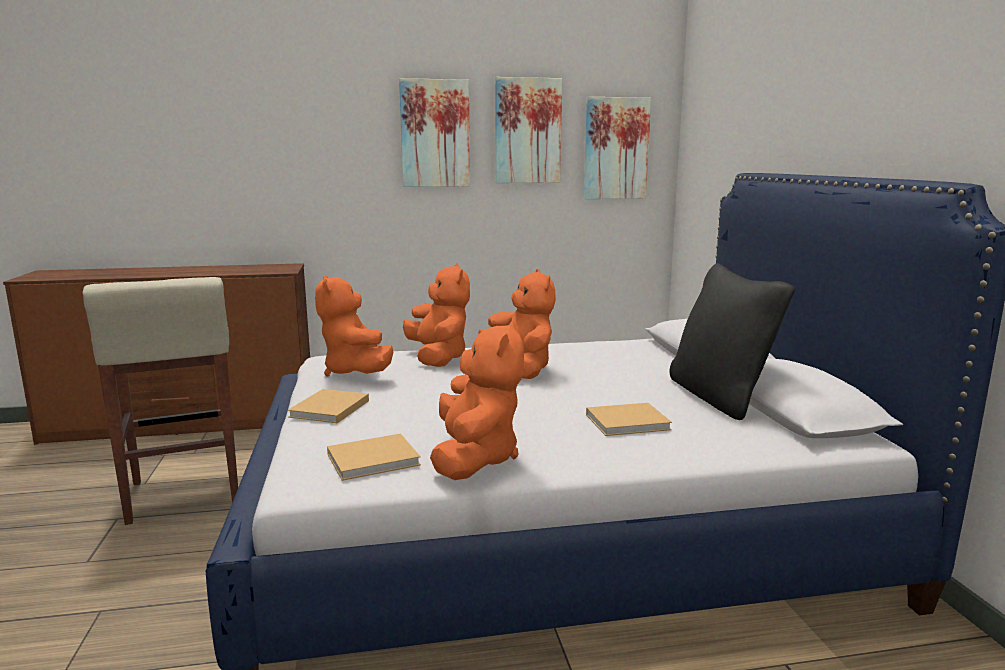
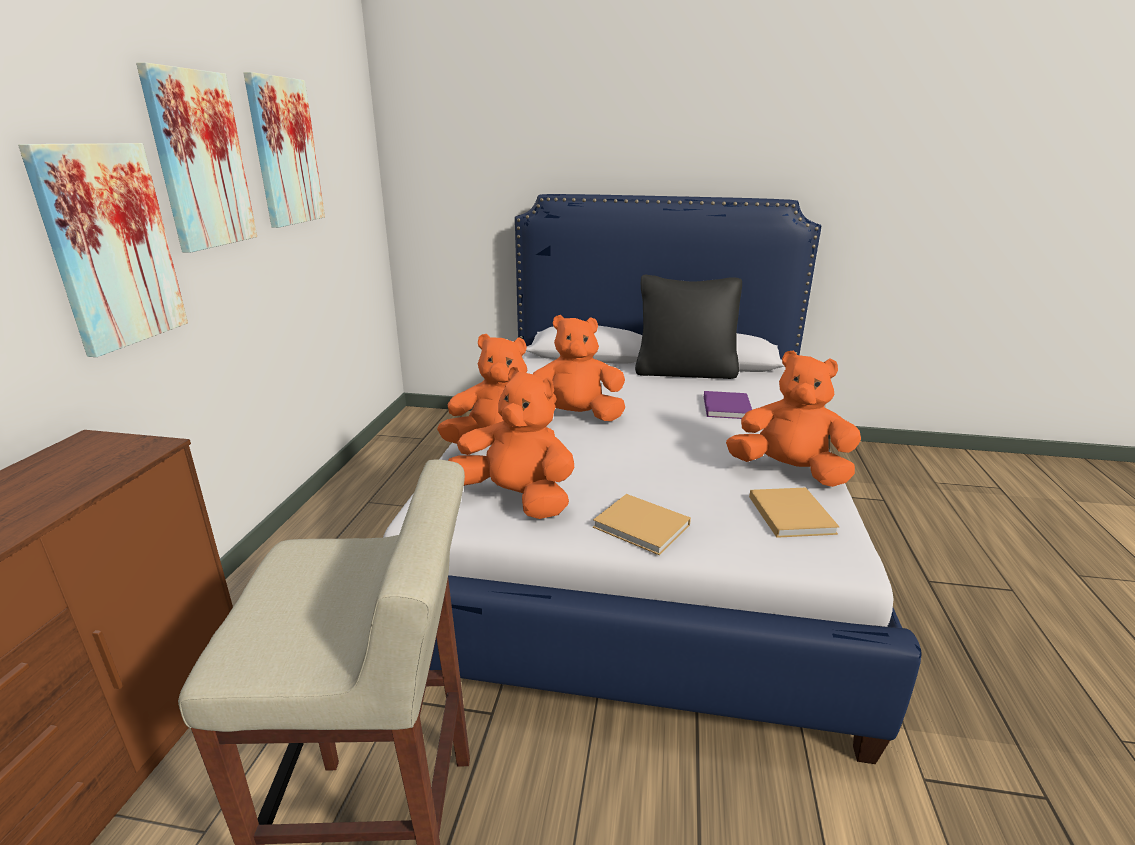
camera: 70 degrees left, 10 degrees up
orange plush toy [315,275,393,376] -> orange plush toy turned 150 degrees counterclockwise [448,367,574,519]
picture [584,97,651,199] -> picture moved to [18,143,188,357]
beige book [586,403,672,436] -> purple book [704,391,752,419]

